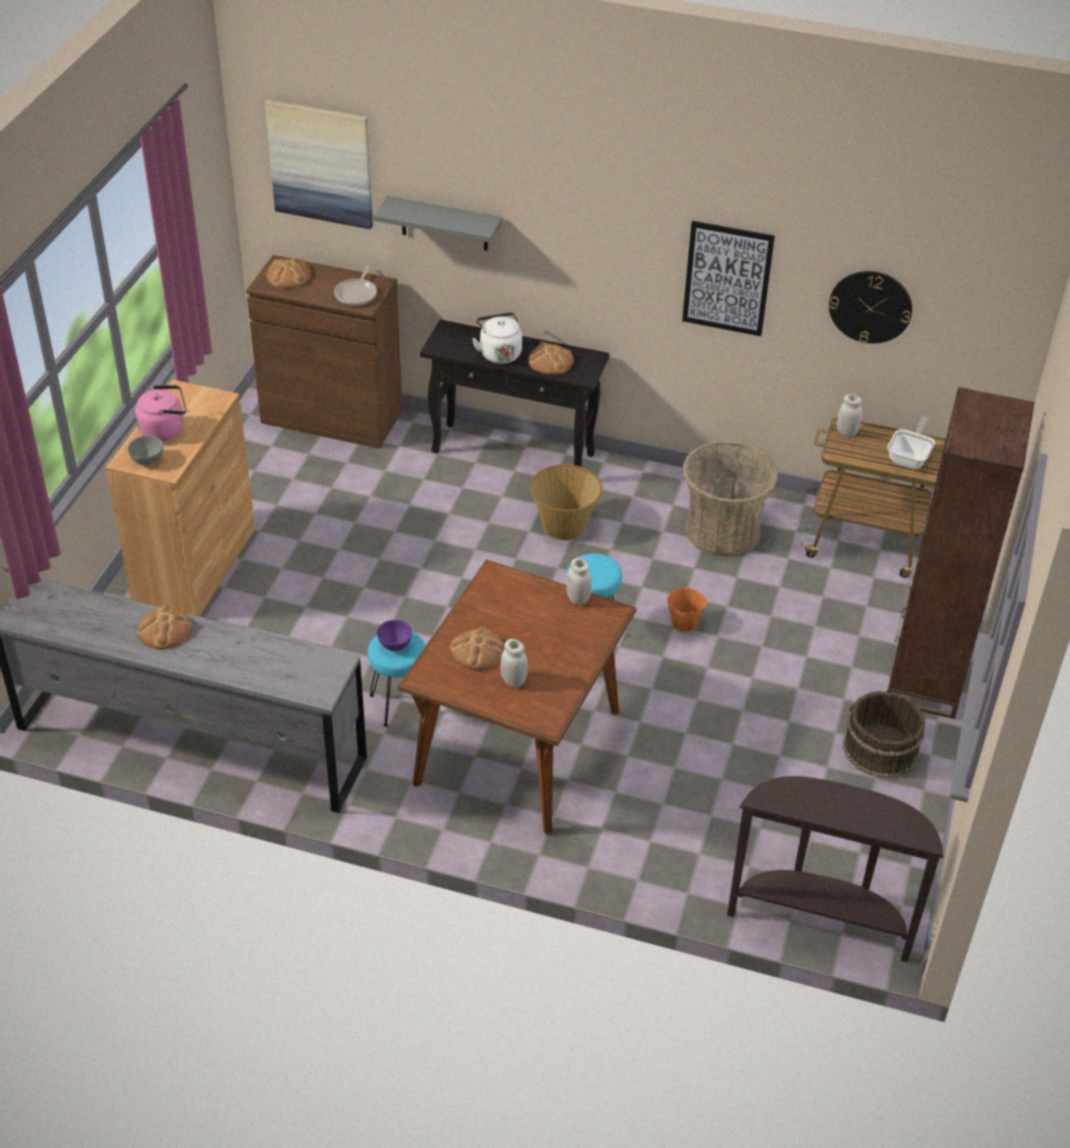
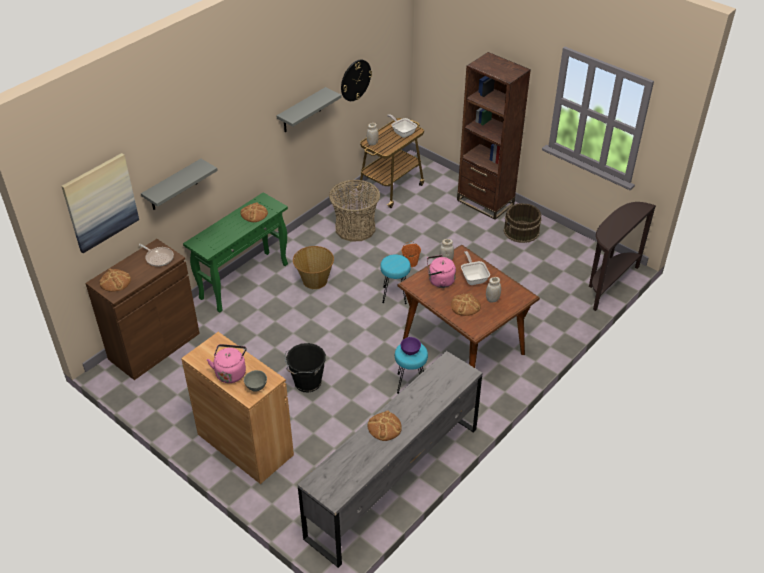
camera: 65 degrees left, 0 degrees up
black console table [420,319,610,468] -> green console table [183,192,288,313]
white kettle [472,312,522,364] -> none
picture [682,221,775,336] -> grey shelf [277,87,342,132]
none -> black bucket [284,343,326,393]
none -> pink kettle [427,255,456,288]
none -> frying pan [461,251,490,285]

